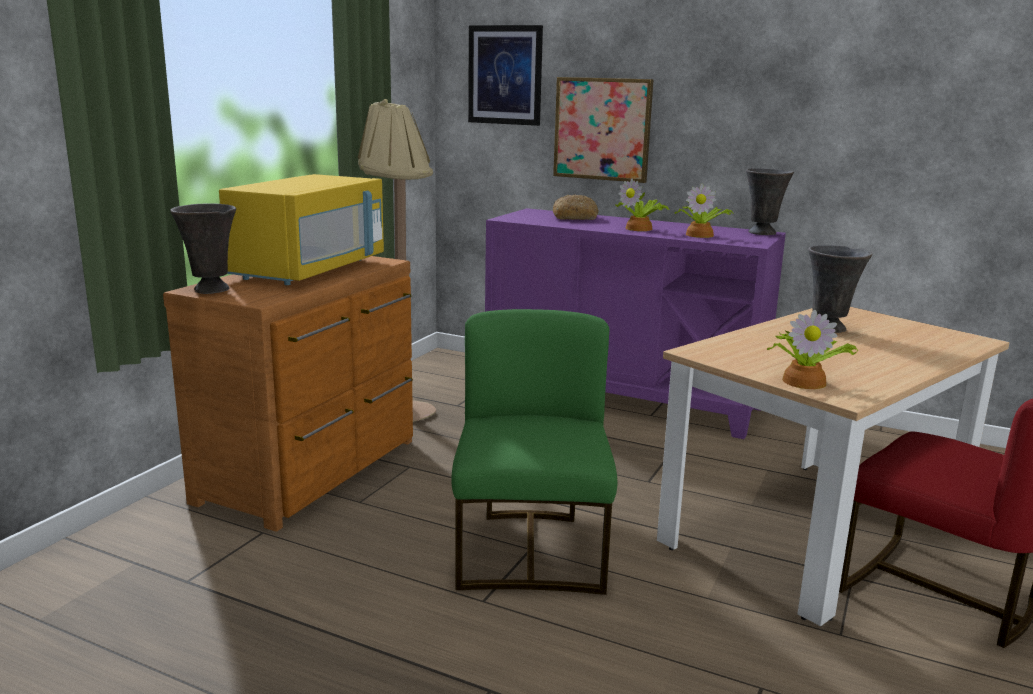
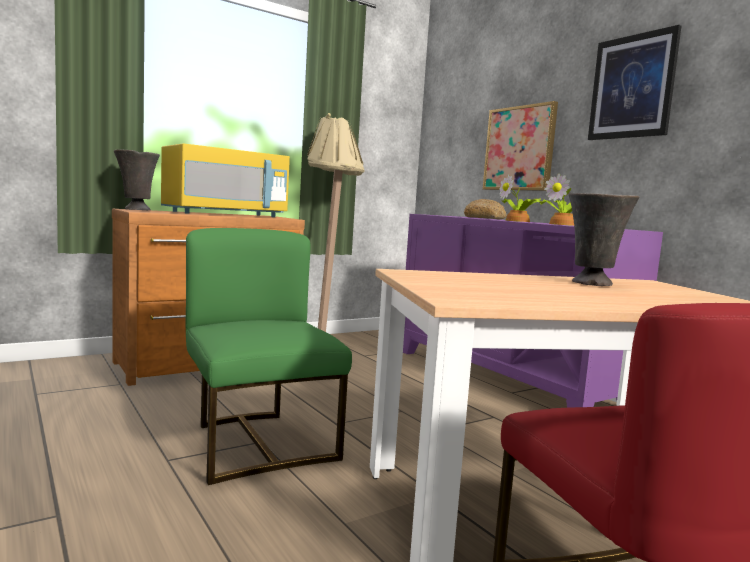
camera: 30 degrees right, 10 degrees down
green chair [451,309,617,595] -> green chair turned 60 degrees counterclockwise [186,228,352,485]
picture [468,25,543,126] -> picture moved to [588,25,681,140]
grey vase [746,168,794,235] -> none
potted plant [767,310,858,389] -> none

